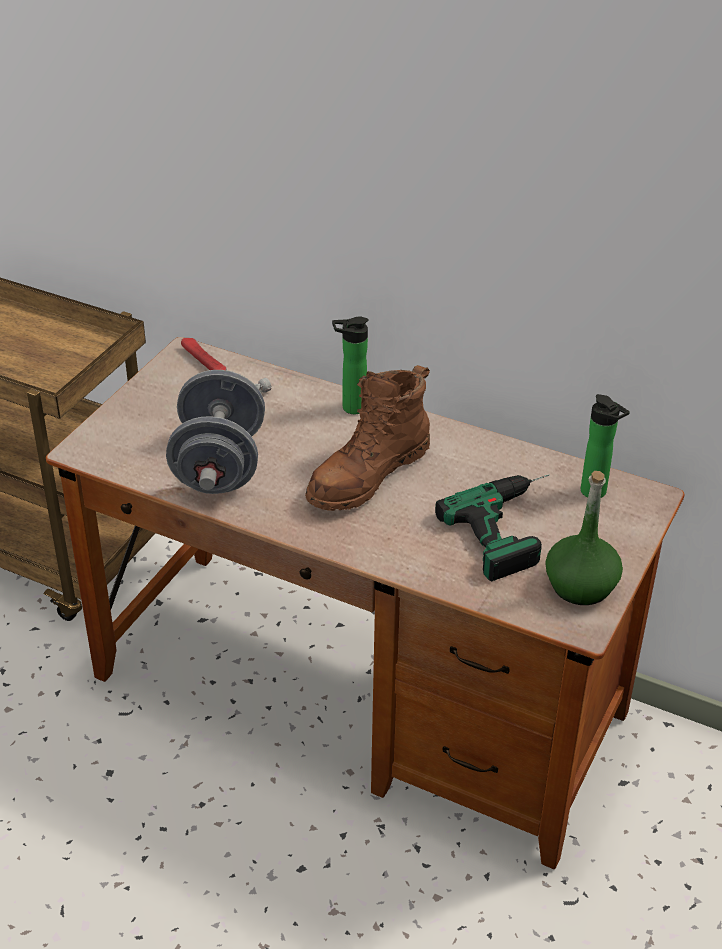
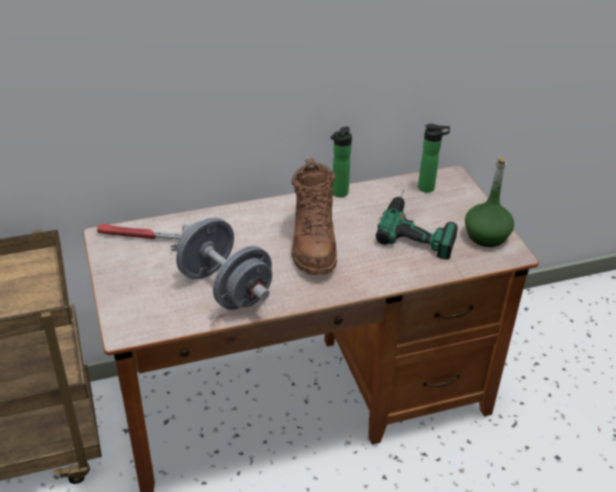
camera: 45 degrees left, 0 degrees up
bottle [332,316,369,414] -> bottle moved to [330,127,352,197]

